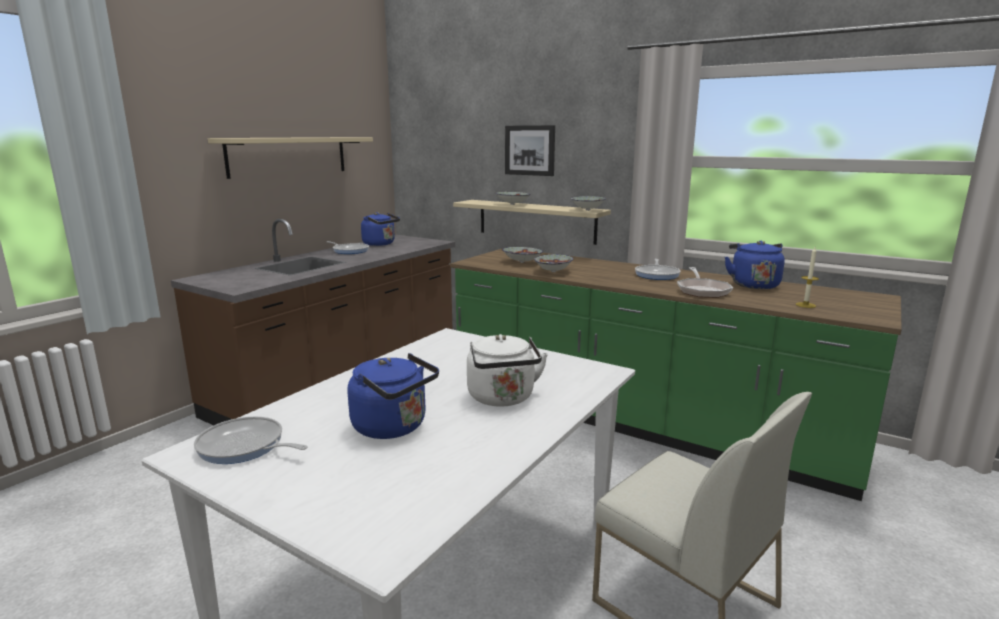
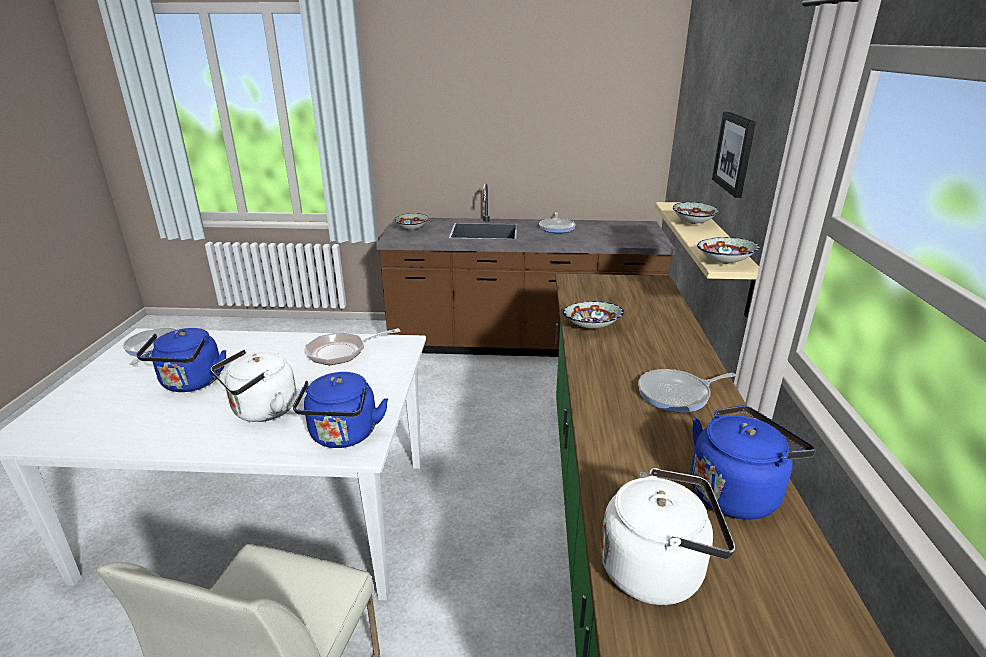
camera: 60 degrees right, 10 degrees up
beige shelf [208,137,373,179] -> none
blue kettle [361,212,400,246] -> blue kettle moved to [293,372,388,448]
bowl [502,247,543,263] -> bowl moved to [395,213,428,230]
frying pan [677,267,733,298] -> frying pan moved to [305,328,400,365]
candle [796,247,819,308] -> white kettle [601,468,735,605]

